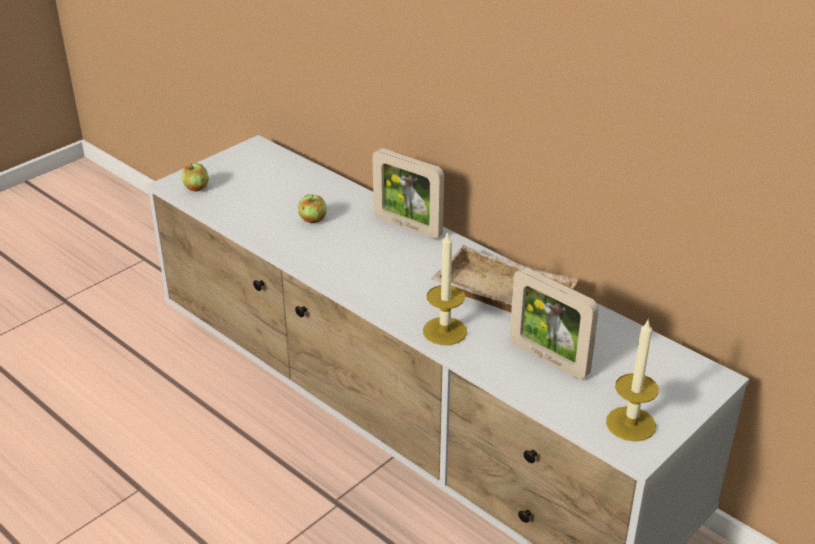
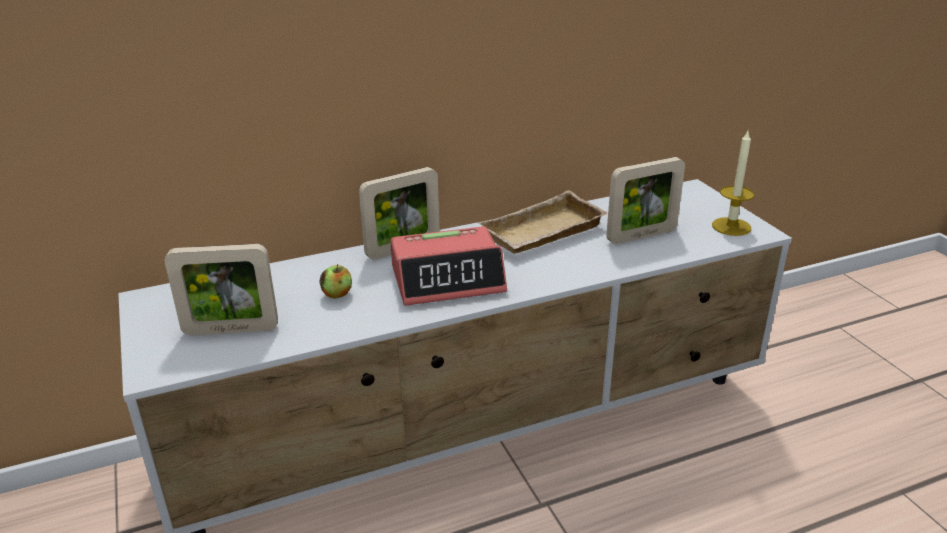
camera: 65 degrees left, 5 degrees down
apple [182,163,209,192] -> none
candle [423,231,467,345] -> none
none -> picture frame [165,244,278,336]
none -> alarm clock [390,226,507,306]

